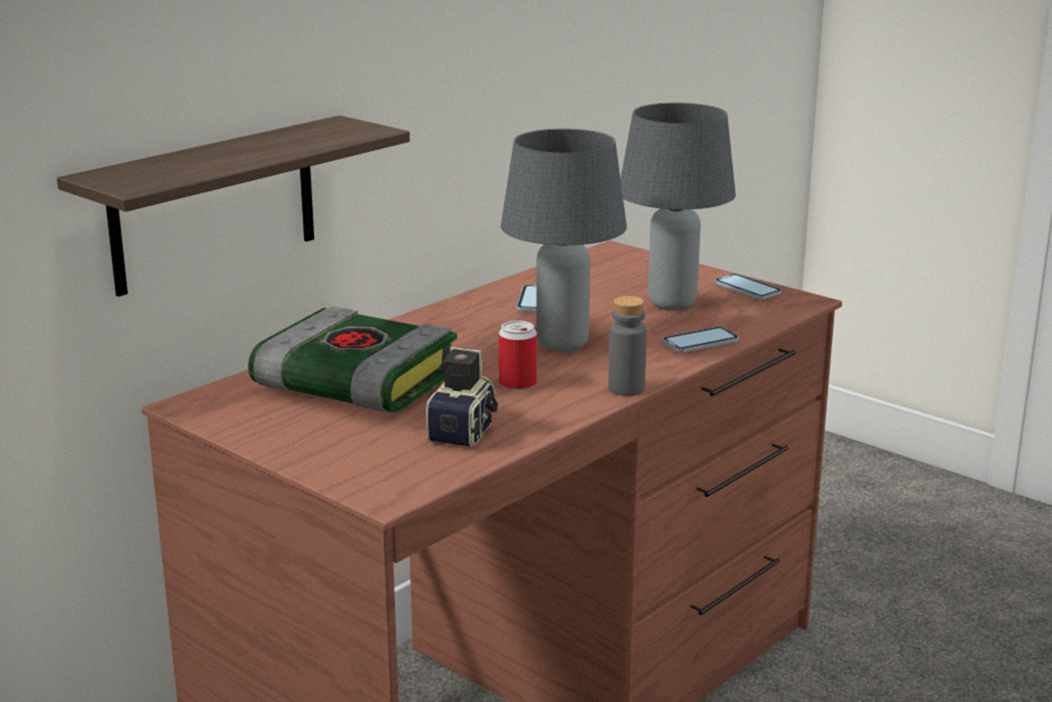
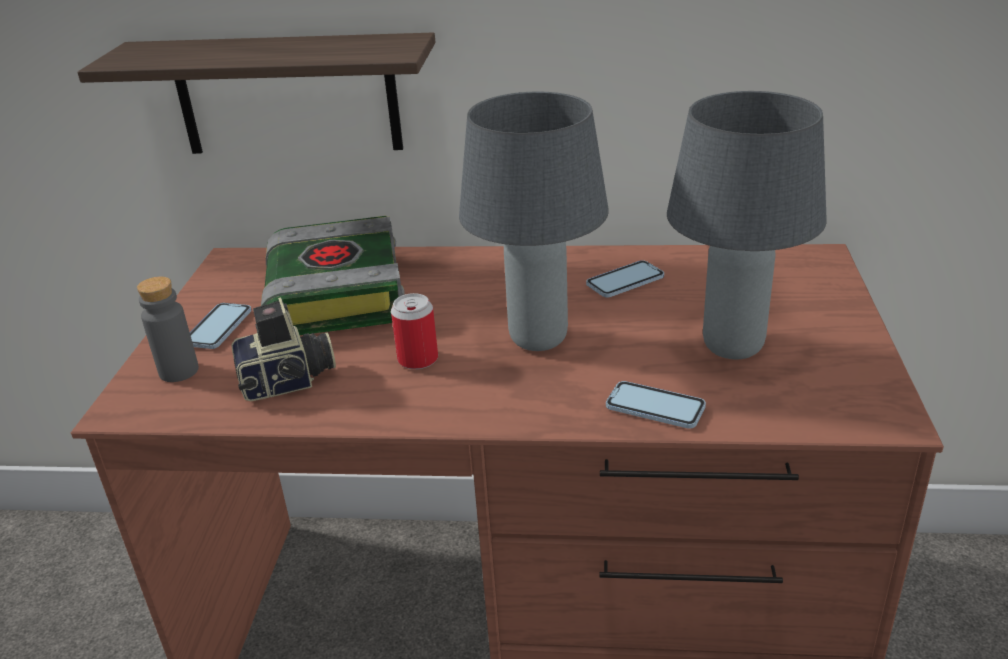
camera: 55 degrees right, 10 degrees up
grey bottle [608,296,647,396] -> grey bottle moved to [137,277,199,382]
phone [715,274,782,299] -> phone moved to [190,303,252,349]

